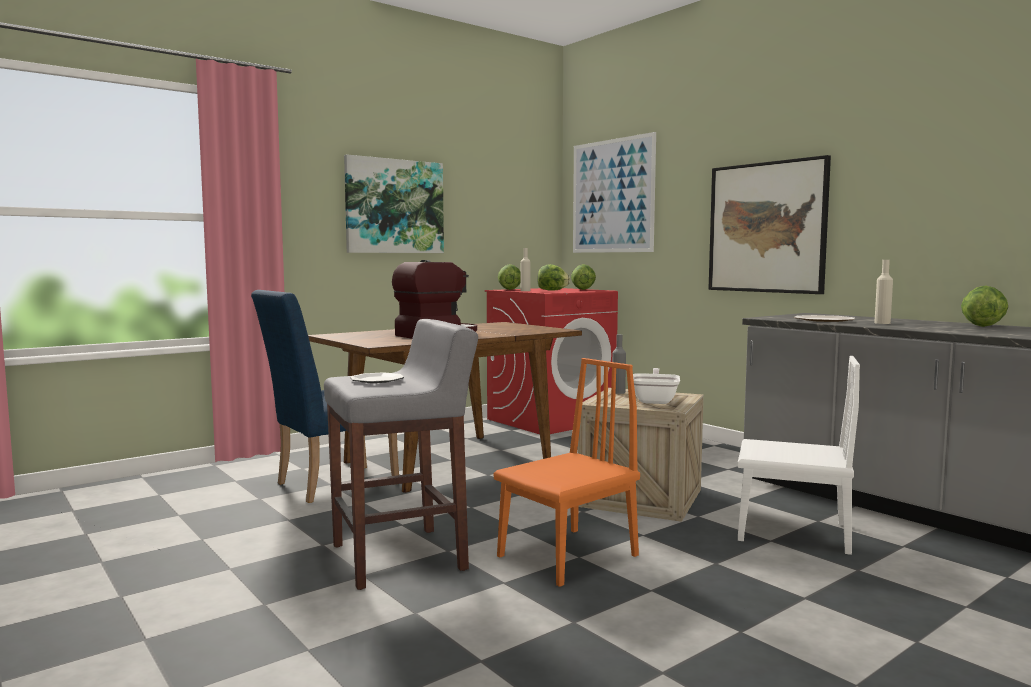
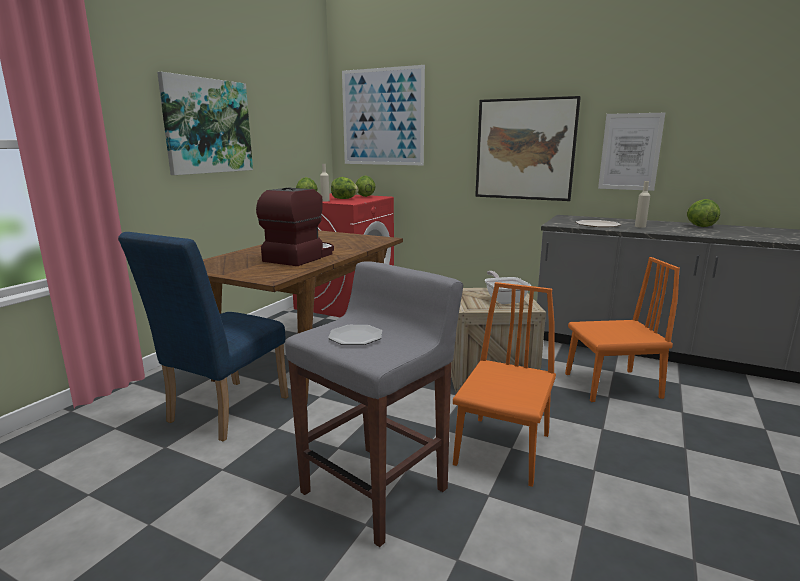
camera: 25 degrees left, 10 degrees up
grey bottle [612,334,626,394] -> none
white chair [738,356,860,555] -> orange chair [565,257,680,402]
none -> picture [598,113,665,191]

